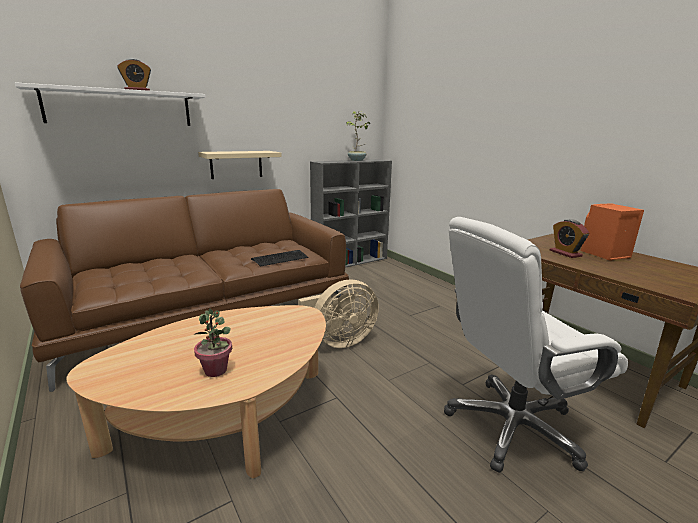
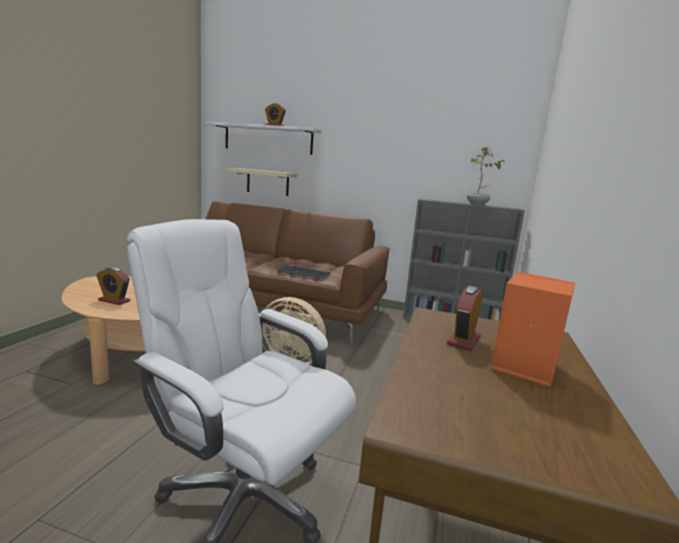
camera: 50 degrees right, 5 degrees down
potted plant [194,309,232,377] -> alarm clock [96,267,130,305]
beige shelf [198,151,282,179] -> beige shelf moved to [227,168,297,196]

